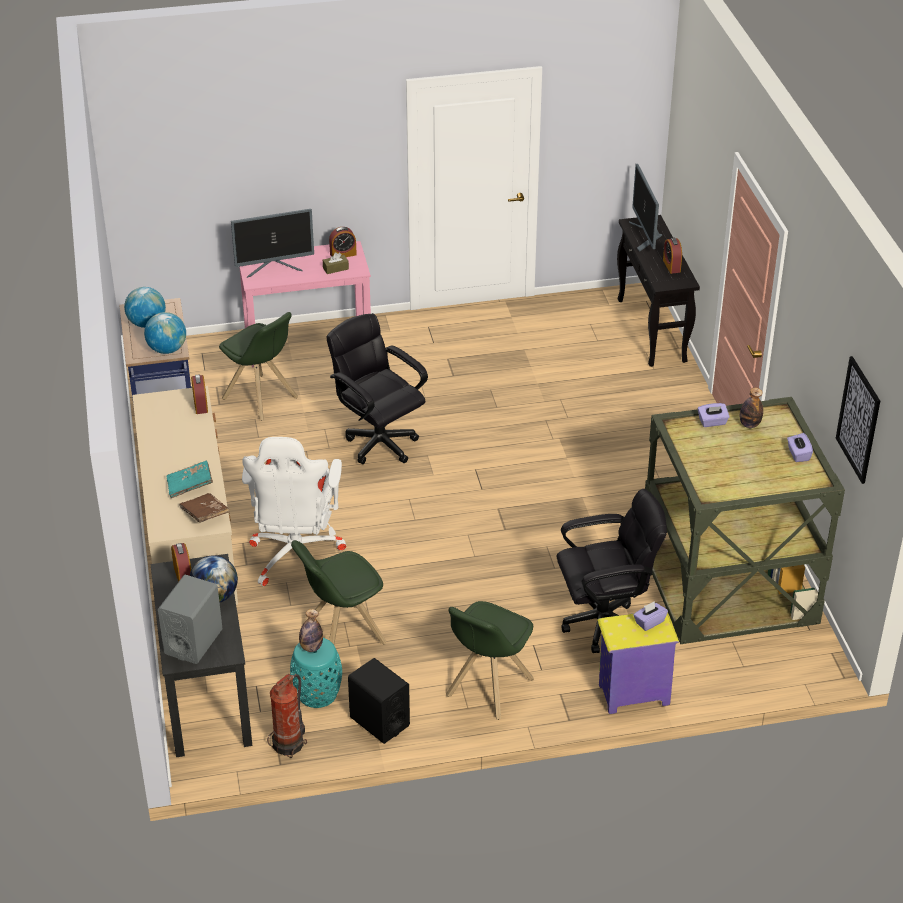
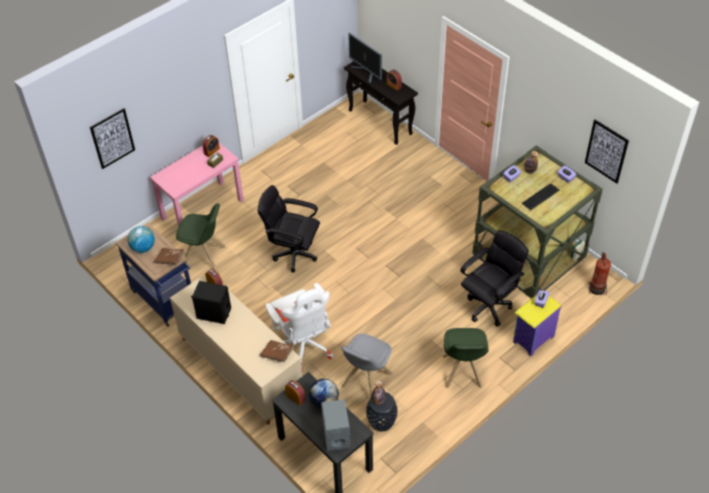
camera: 30 degrees left, 10 degrees up
globe [144,312,186,354] -> brown book [154,248,185,265]
turquoise book [166,461,213,498] -> none
monitor [231,209,314,278] -> none
fire extinguisher [267,674,307,758] -> fire extinguisher moved to [588,252,611,295]
turquoise stool [290,638,342,708] -> black stool [366,392,397,431]
green chair [291,540,387,644] -> grey chair [341,334,393,395]
black speaker [348,658,410,744] -> black speaker moved to [191,281,231,324]
none -> picture [90,108,135,169]
none -> keyboard [522,183,559,210]

